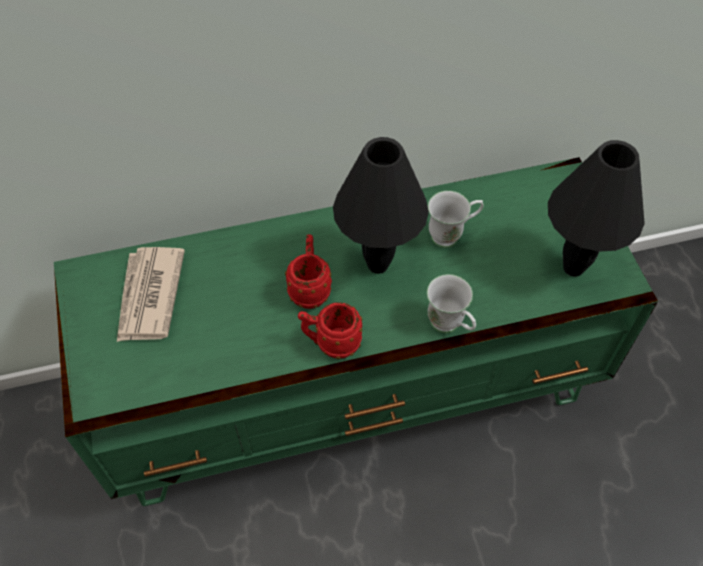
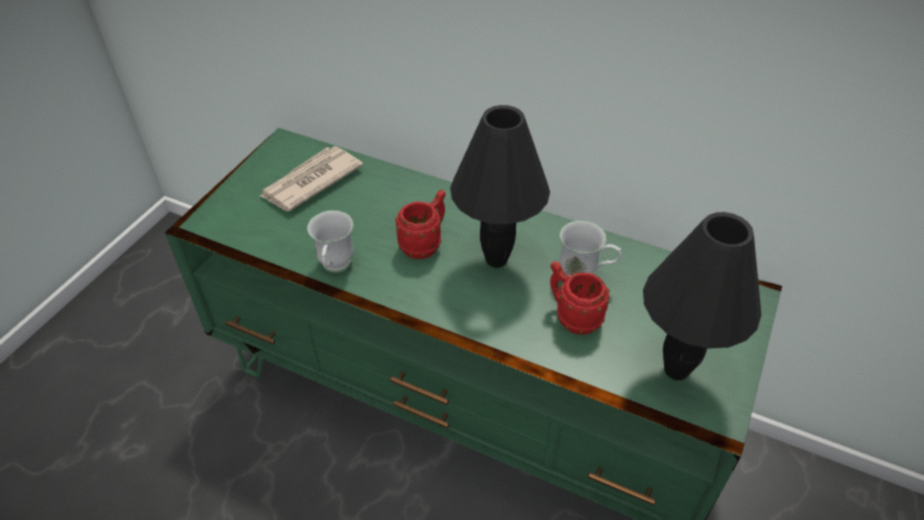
camera: 40 degrees right, 10 degrees down
red mug [298,302,363,359] -> red mug moved to [550,261,610,335]
white mug [427,274,476,333] -> white mug moved to [307,210,354,273]

